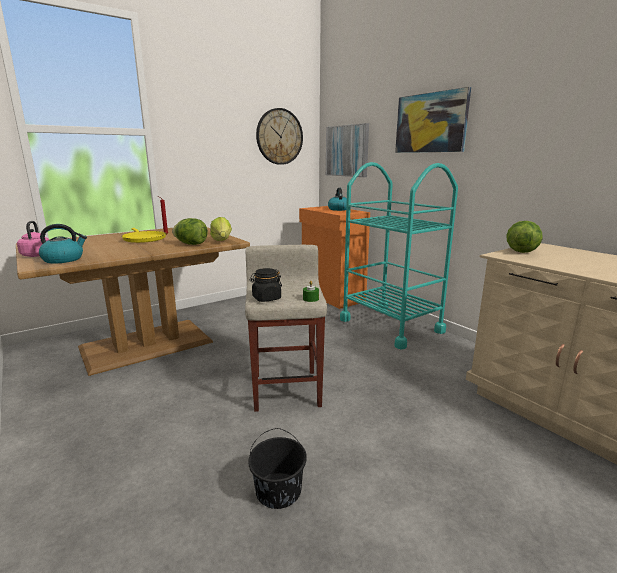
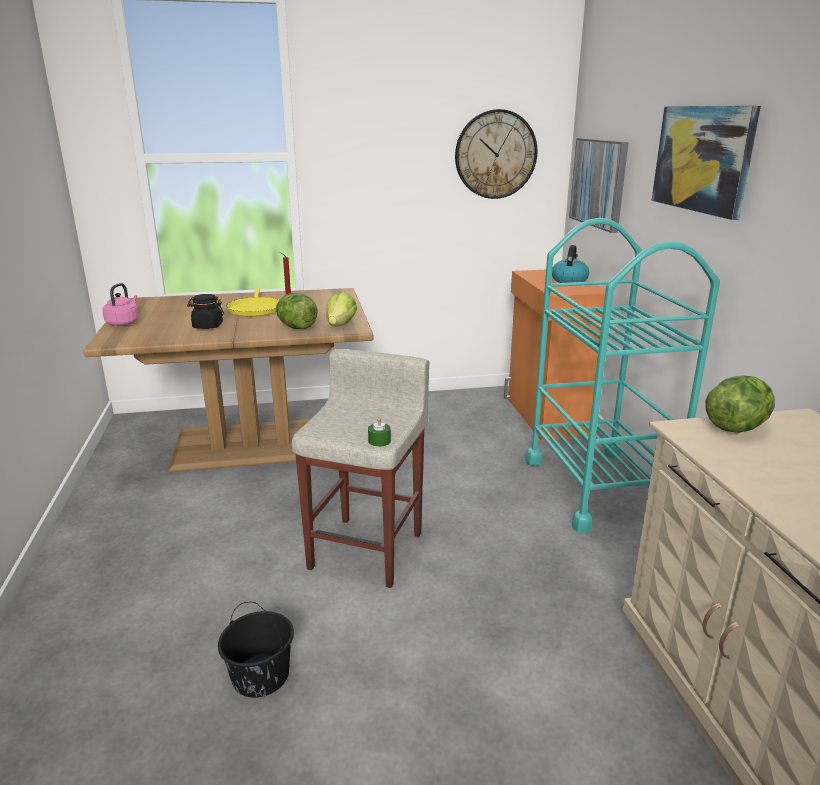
camera: 25 degrees right, 5 degrees up
kettle [39,224,87,264] -> none
black jar [249,268,282,302] -> black jar moved to [187,294,224,329]

